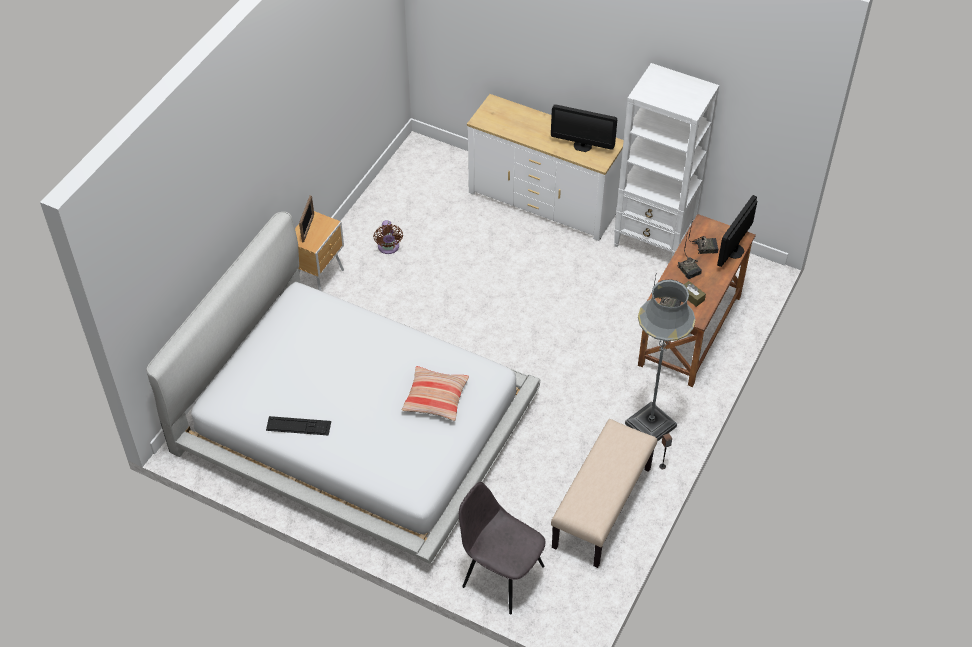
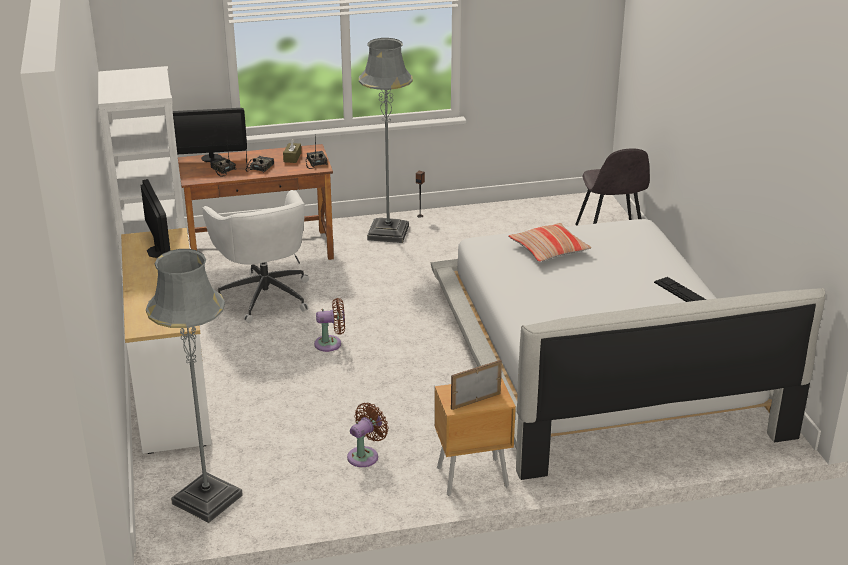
camera: 130 degrees left, 20 degrees down
beige bench [551,419,657,568] -> none
none -> grey floor lamp [146,249,243,523]
none -> white office chair [202,190,309,323]
none -> brown fan [314,298,345,352]

